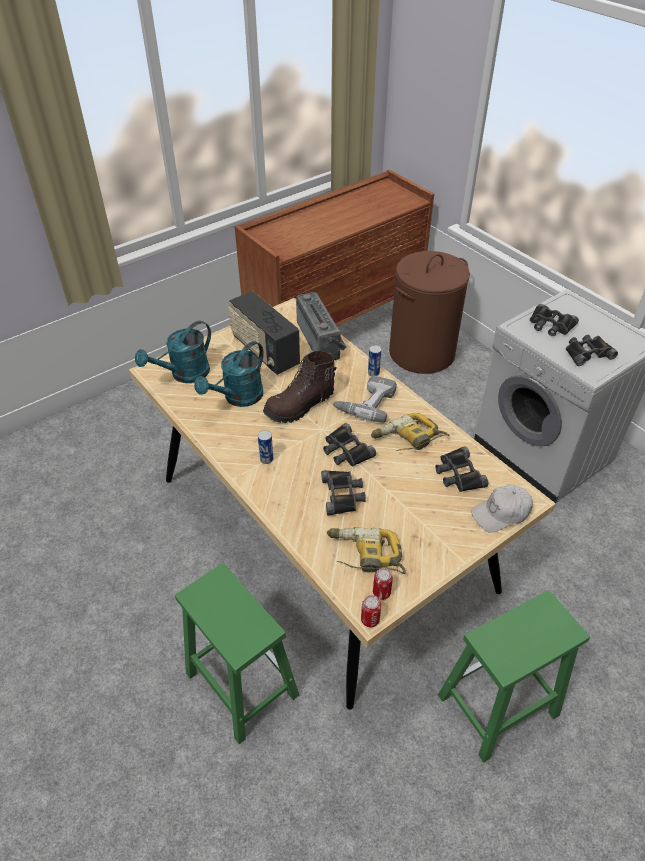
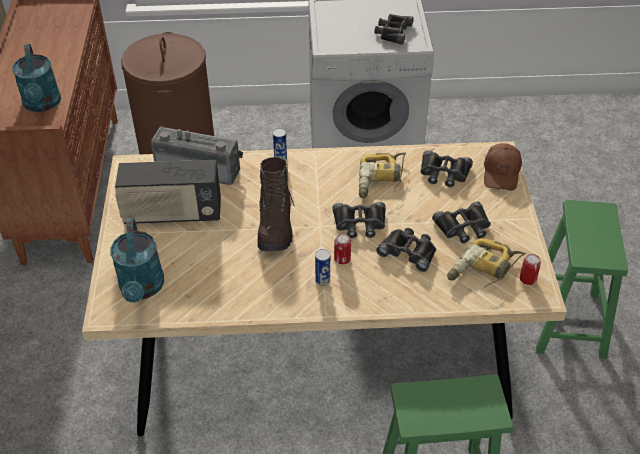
camera: 55 degrees left, 0 degrees up
turquoise watering can [194,341,264,407] -> turquoise watering can moved to [12,44,61,112]
power drill [332,376,397,422] -> none
can [361,595,381,627] -> can moved to [334,234,351,264]
white cap [471,484,533,533] -> brown cap [484,143,522,191]
black binoculars [530,304,579,336] -> black binoculars moved to [432,201,491,243]

